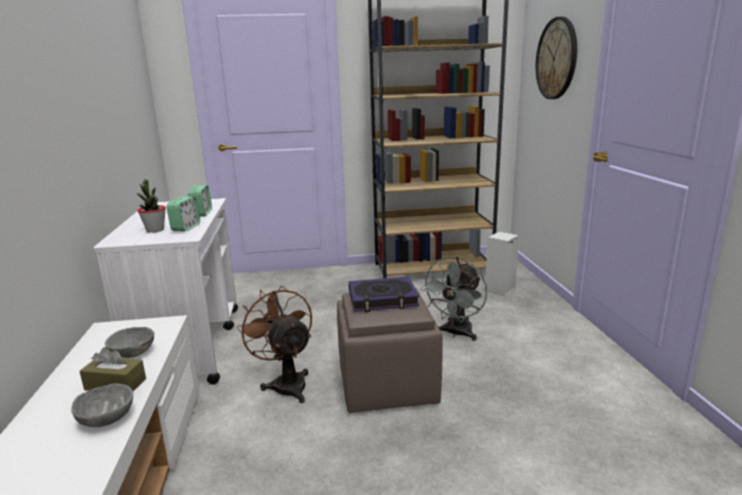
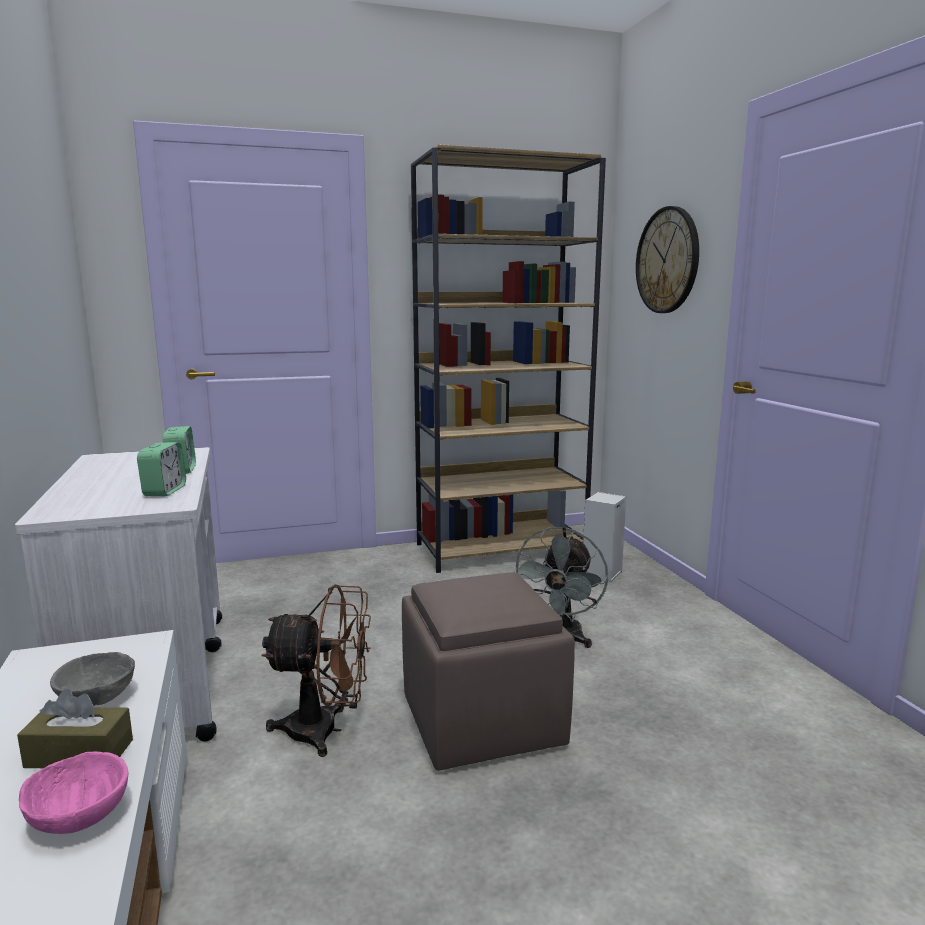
camera: 10 degrees left, 5 degrees down
grey bowl [71,383,133,427] -> pink bowl [19,752,128,834]
potted plant [136,179,166,233] -> none
brown fan [237,285,312,403] -> brown fan turned 135 degrees clockwise [262,584,371,757]
book [349,277,419,312] -> none

